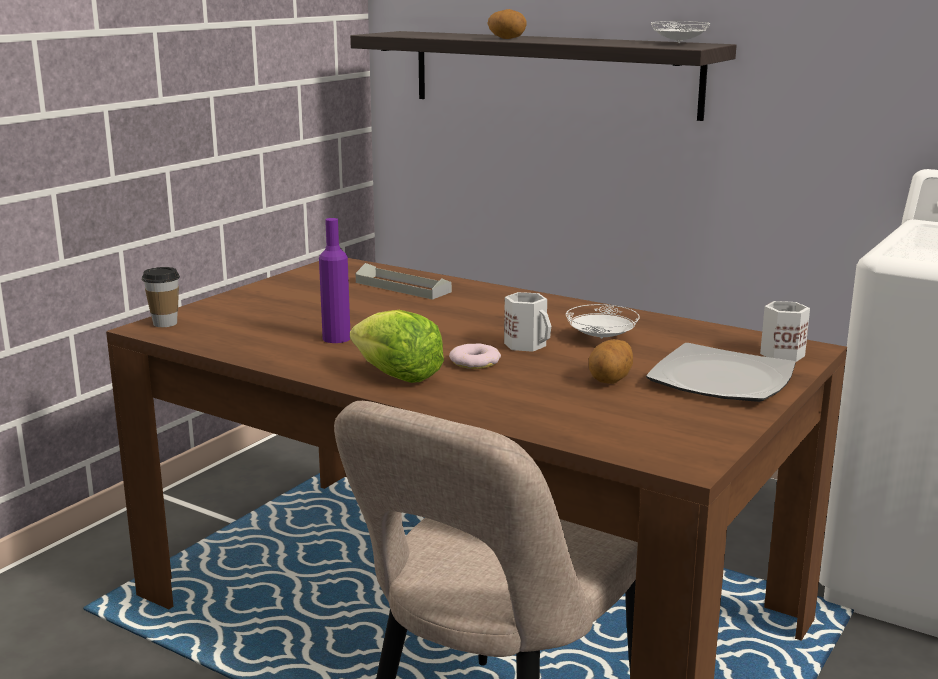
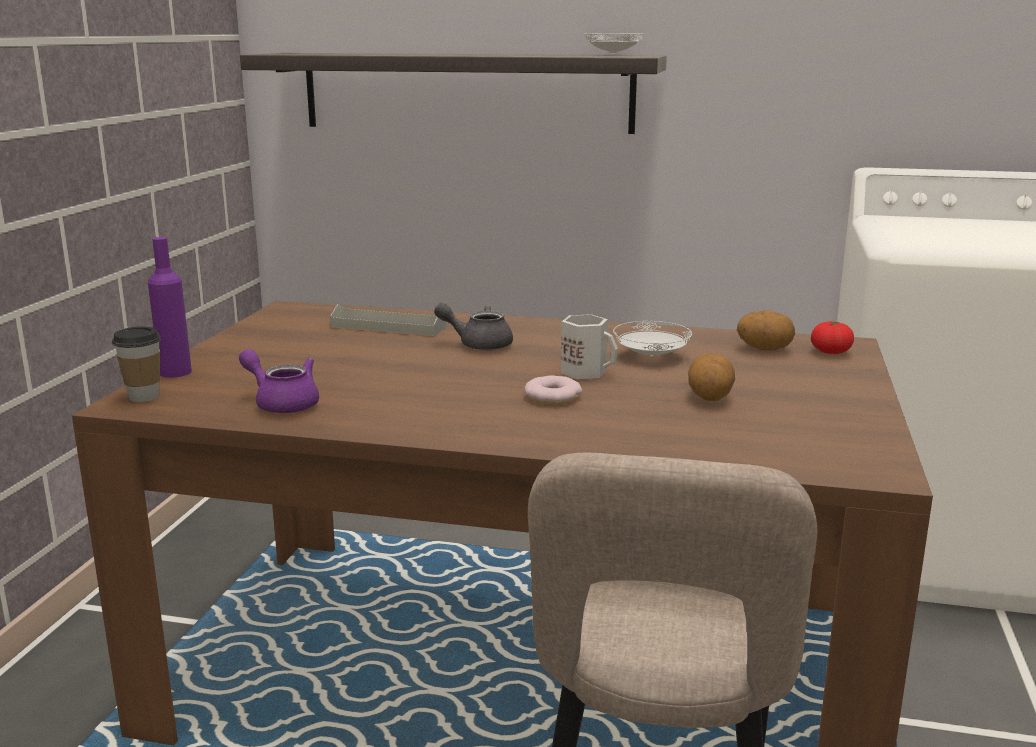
camera: 20 degrees left, 0 degrees up
purple bottle [319,218,350,343] -> purple bottle moved to [148,237,192,378]
lettuce [350,310,444,383] -> none
potato [487,9,526,39] -> potato moved to [737,310,795,351]
plate [646,343,796,402] -> none
white mug [760,301,810,362] -> tomato [811,321,854,354]
none -> purple teapot [239,349,319,413]
none -> grey teapot [434,303,513,350]

